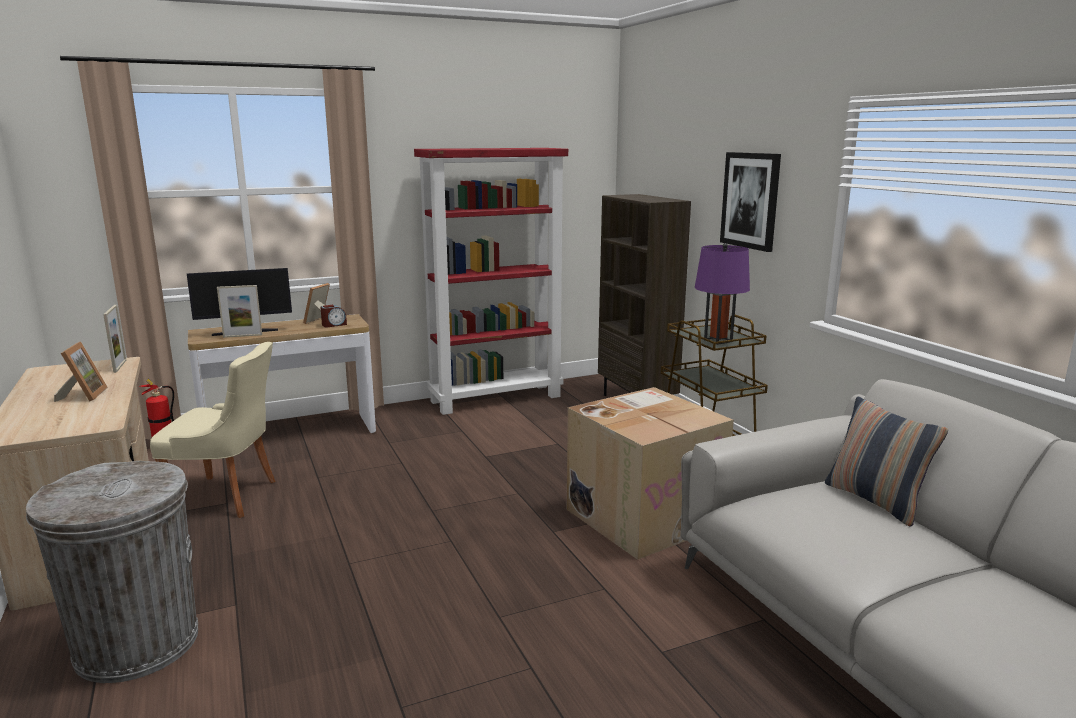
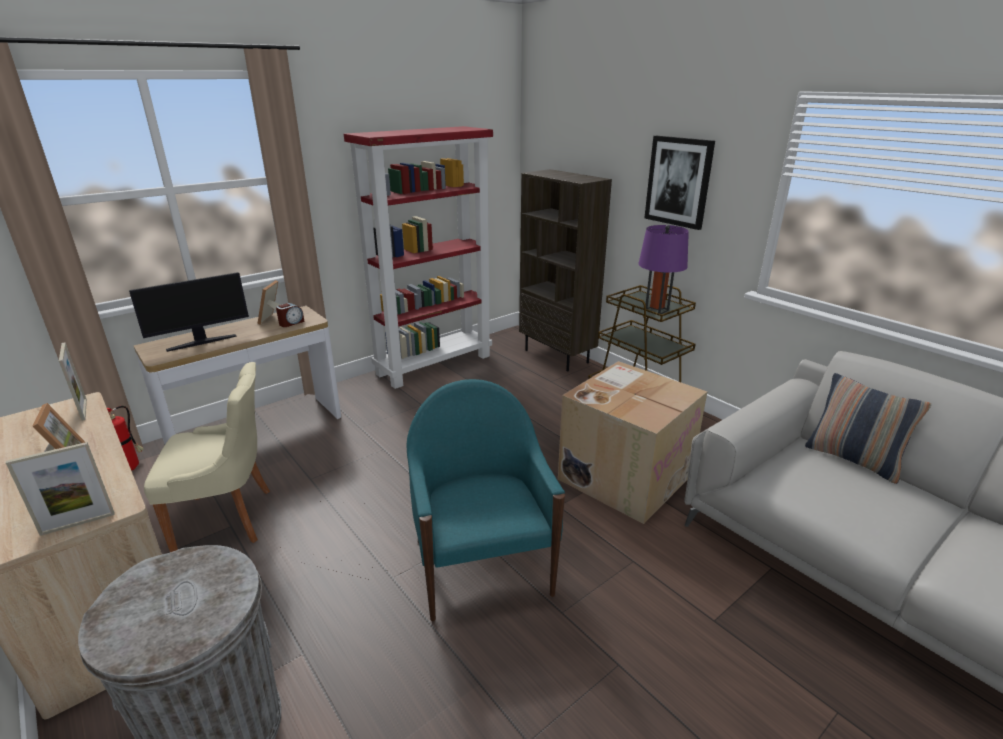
camera: 15 degrees left, 10 degrees up
picture frame [217,285,262,338] -> picture frame moved to [6,442,115,536]
none -> turquoise armchair [406,379,565,621]

